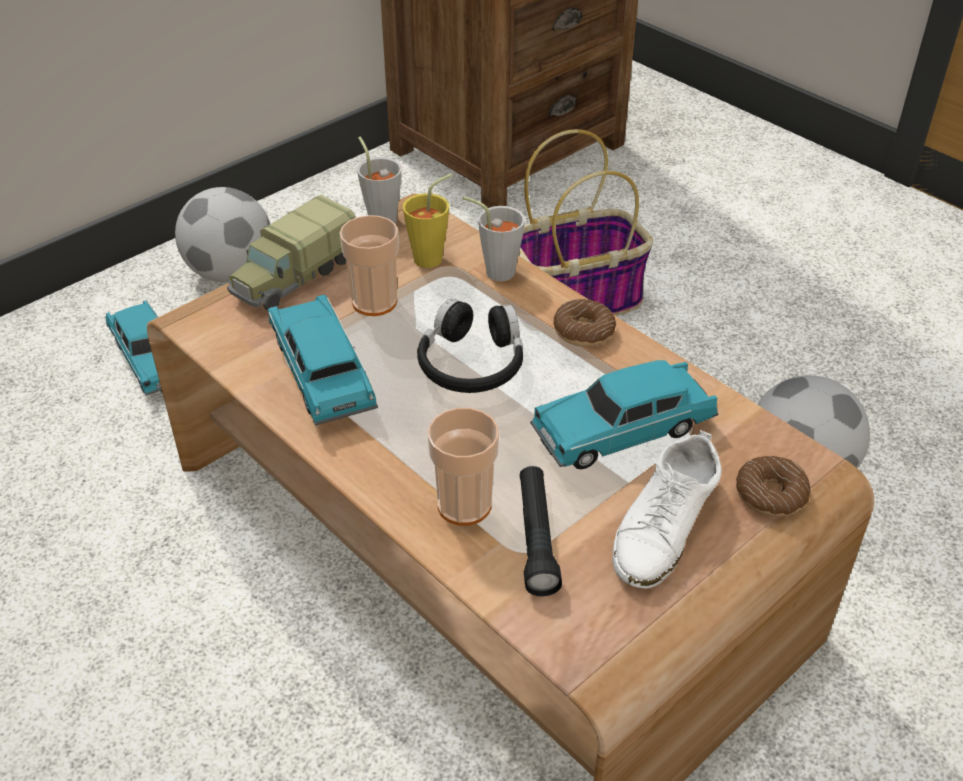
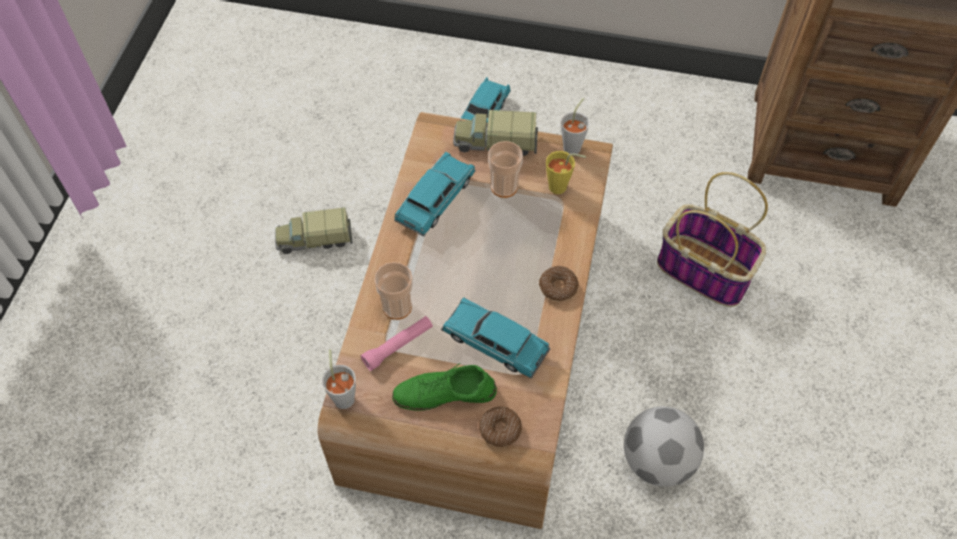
camera: 55 degrees right, 15 degrees up
football [175,187,270,282] -> none
black headphones [417,299,523,393] -> none
grey cup [462,196,525,281] -> grey cup moved to [322,350,356,409]
black flashlight [520,466,562,596] -> pink flashlight [361,316,433,371]
white shoe [612,430,722,589] -> green shoe [392,363,497,411]
none -> toy truck [275,207,353,254]

